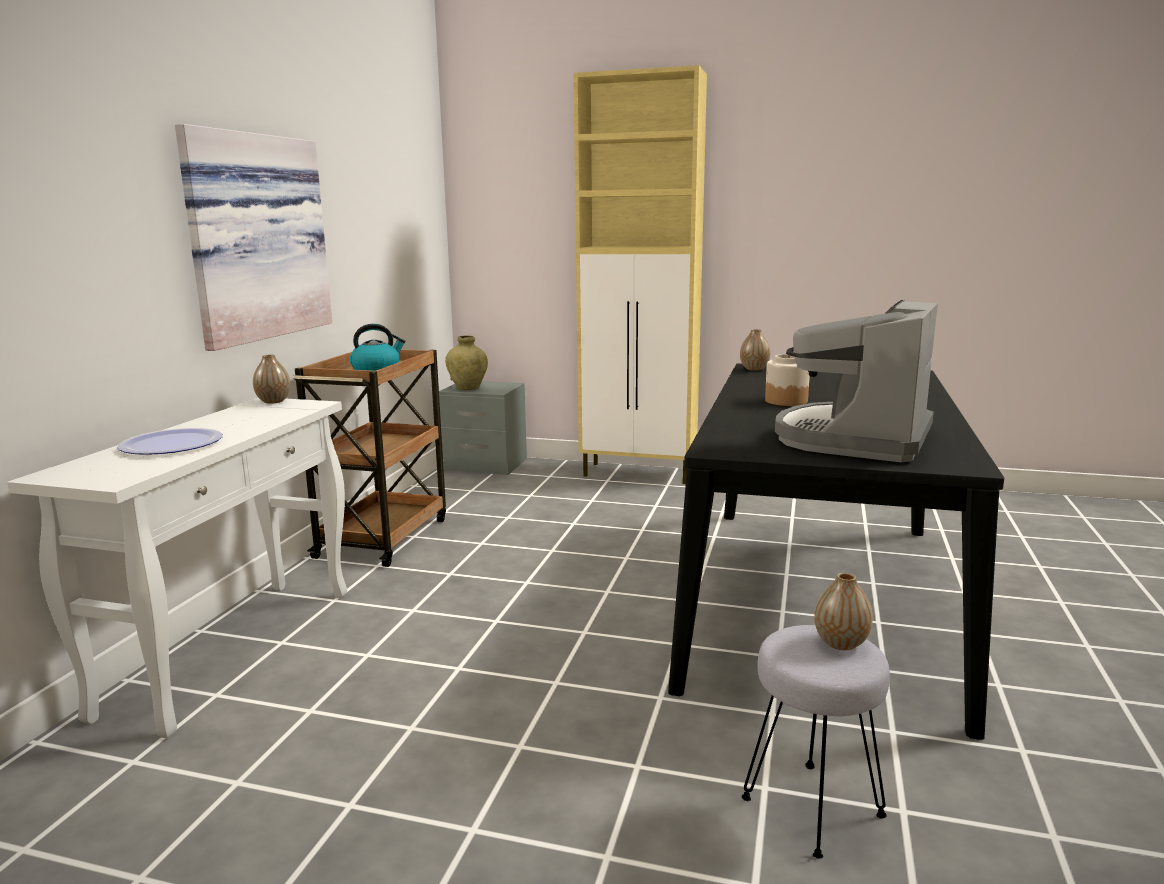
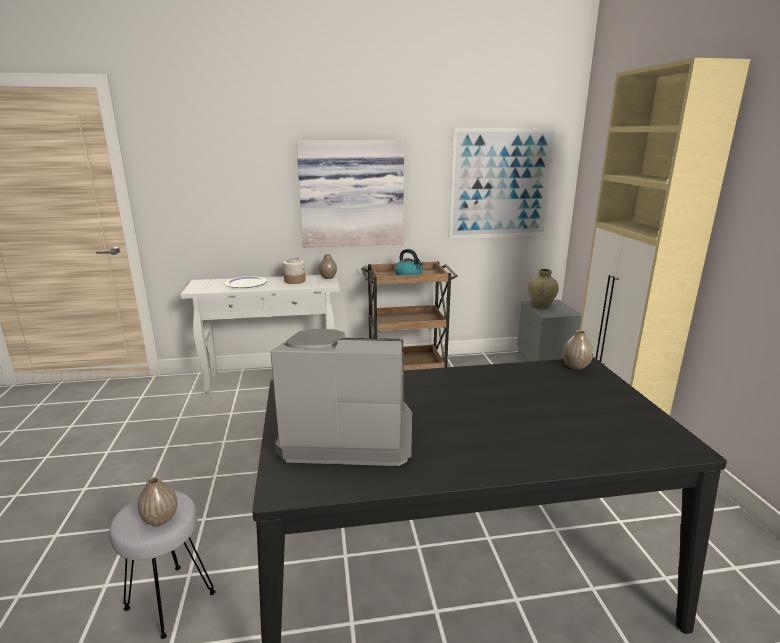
camera: 65 degrees right, 5 degrees up
jar [765,354,810,406] -> jar moved to [283,257,306,284]
none -> picture [448,128,558,239]

